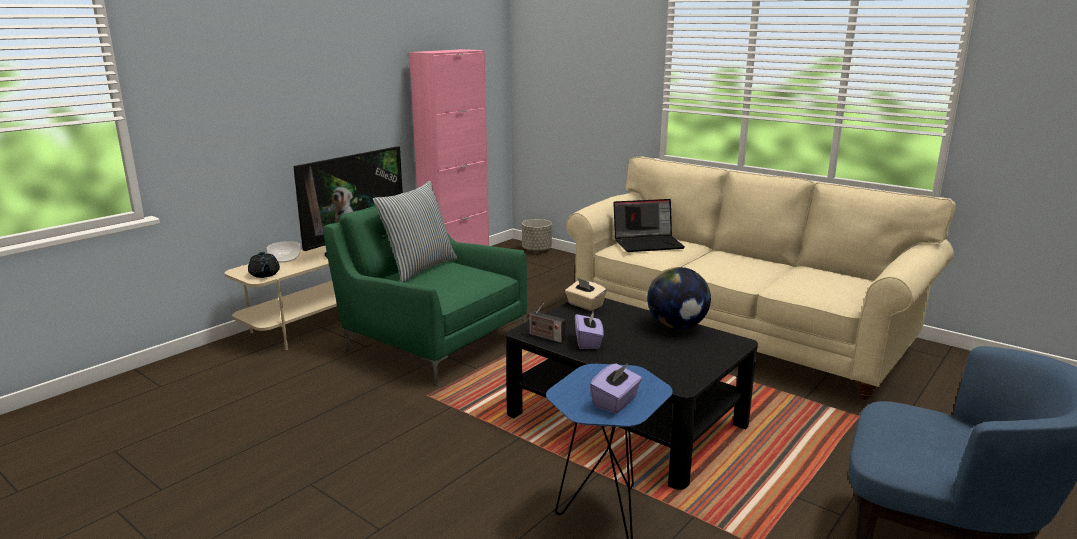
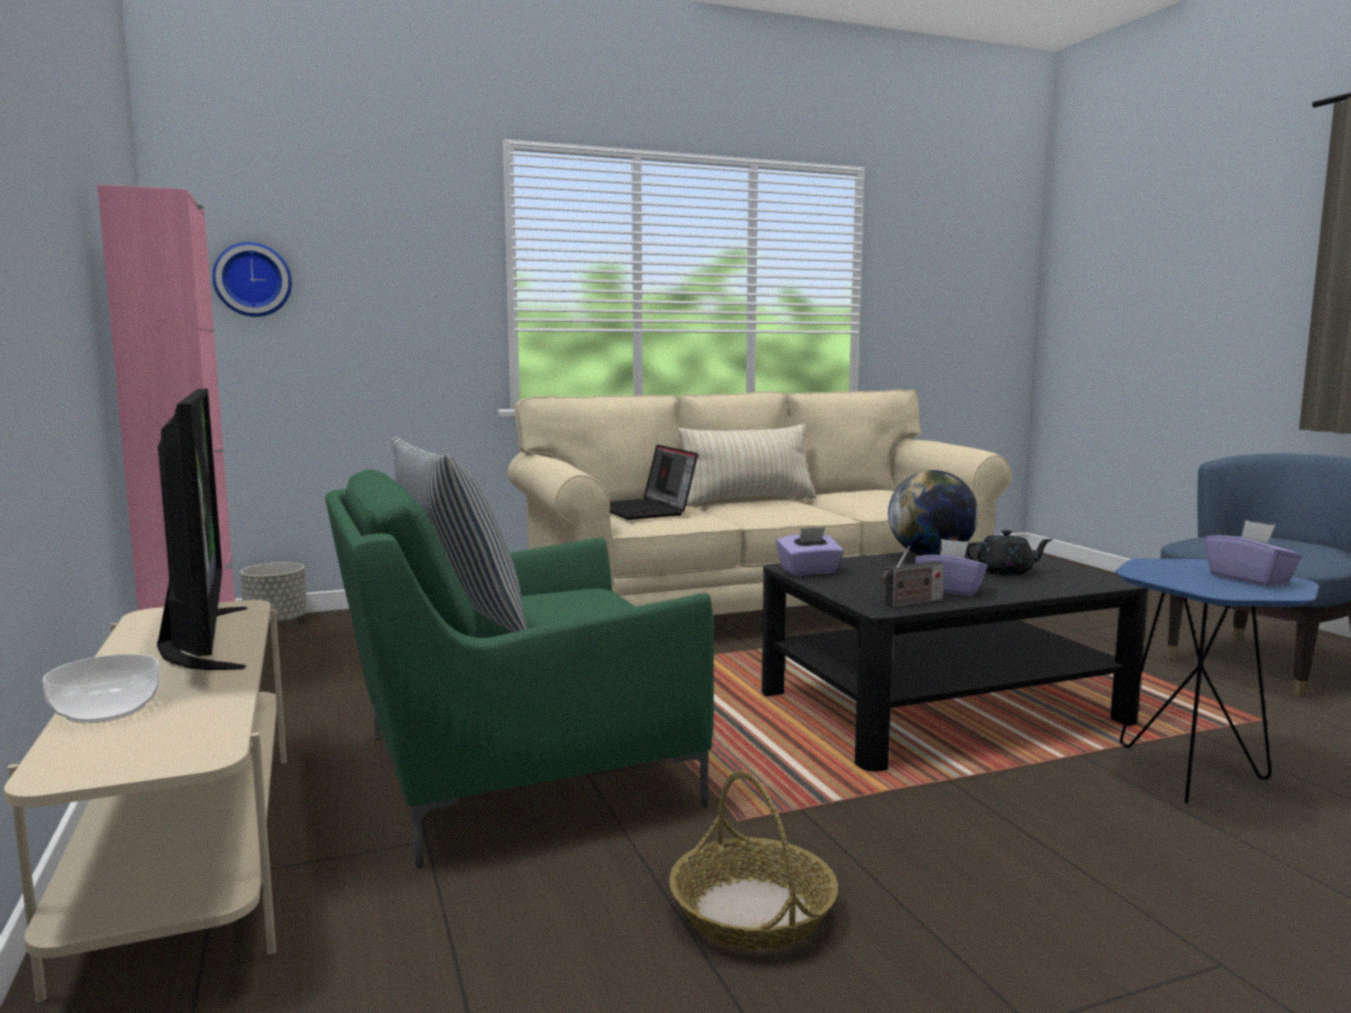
camera: 60 degrees left, 10 degrees down
black teapot [248,252,280,278] -> black teapot moved to [966,530,1053,575]
beige tissue box [565,277,607,311] -> purple tissue box [776,527,844,576]
laptop [613,199,685,252] -> laptop turned 135 degrees clockwise [610,445,698,520]
none -> wall clock [212,242,292,317]
none -> basket [669,770,838,950]
none -> beige pillow [678,424,817,506]

